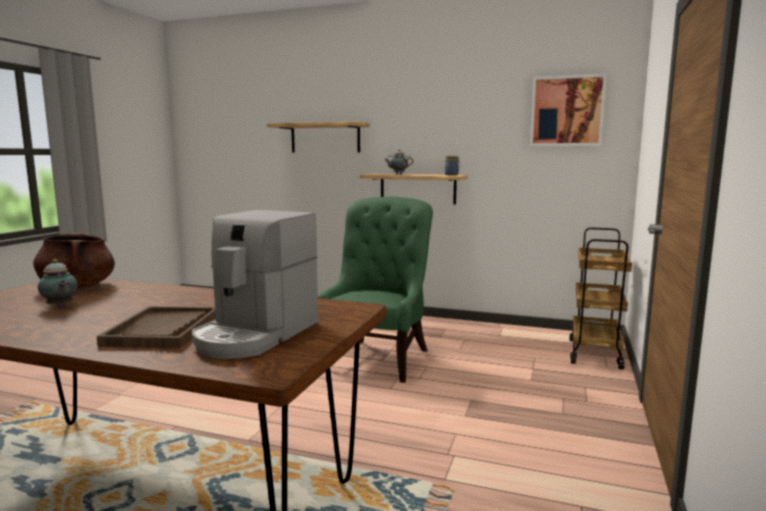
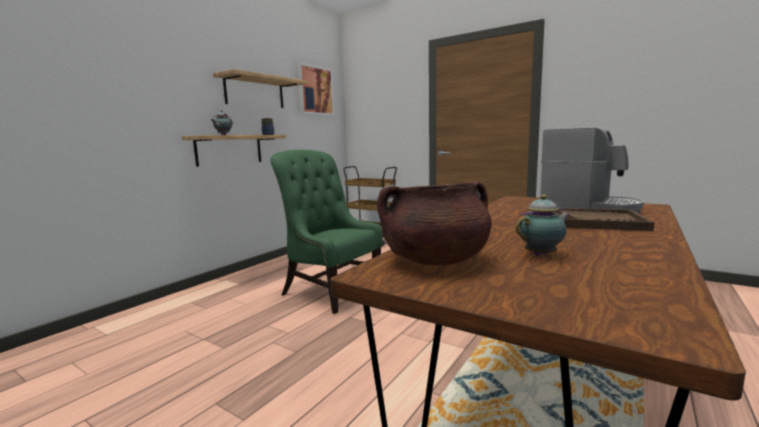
camera: 75 degrees left, 0 degrees up
shelf [267,122,370,153] -> shelf moved to [213,69,308,108]

